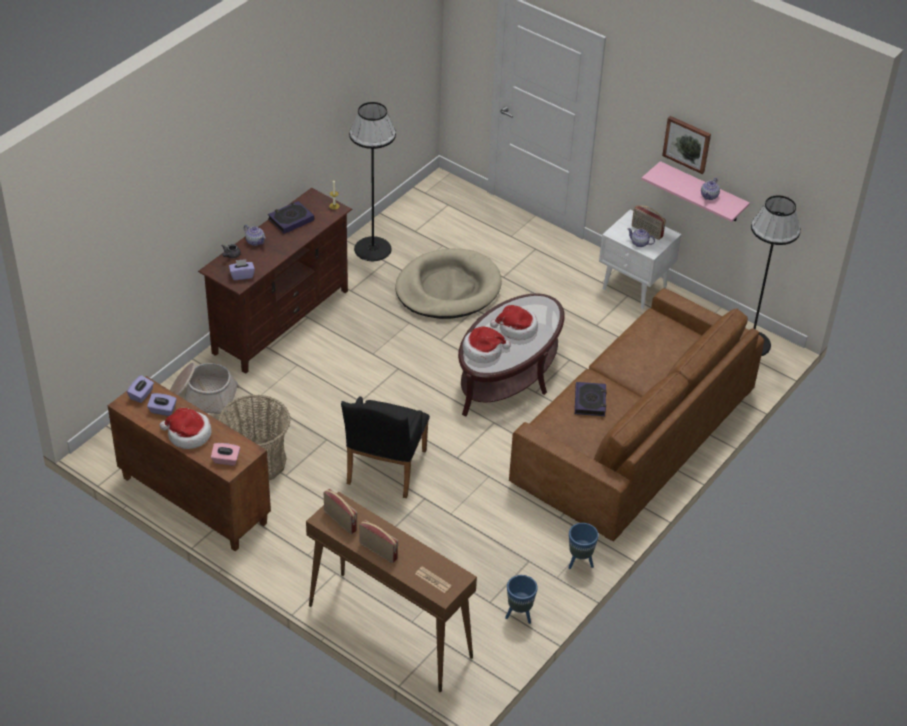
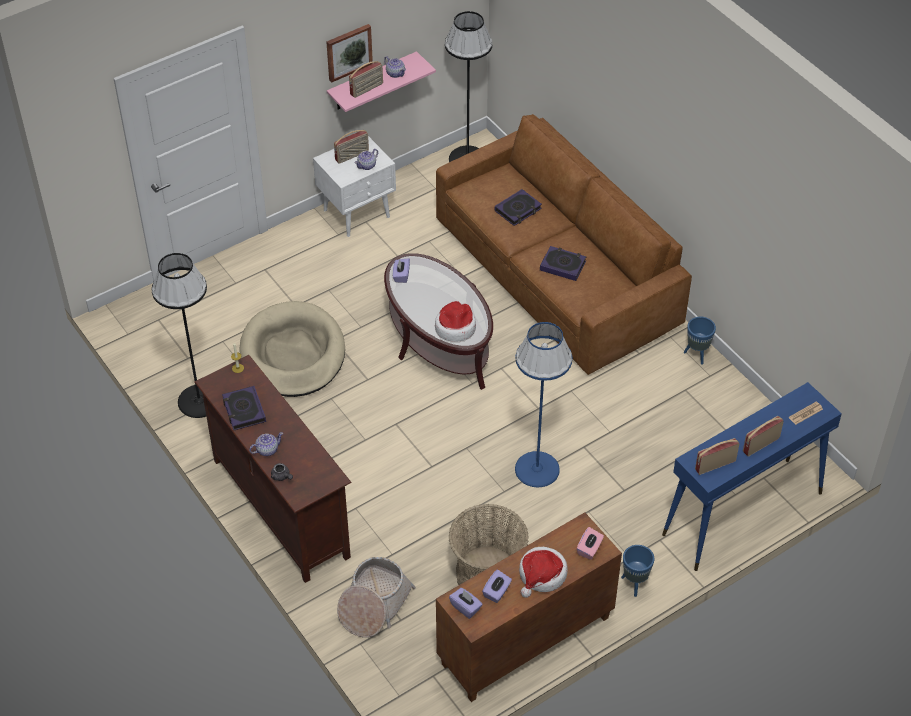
camera: 70 degrees left, 5 degrees up
purple tissue box [229,259,255,280] -> purple tissue box moved to [393,258,410,283]
brown console table [306,492,477,692] -> blue console table [662,382,842,571]
black armchair [341,396,430,499] -> blue floor lamp [515,322,572,487]
hat [490,305,538,340] -> none
blue planter [505,575,538,624] -> blue planter moved to [621,545,654,597]
none -> radio [349,61,383,98]
none -> book [495,189,542,226]

